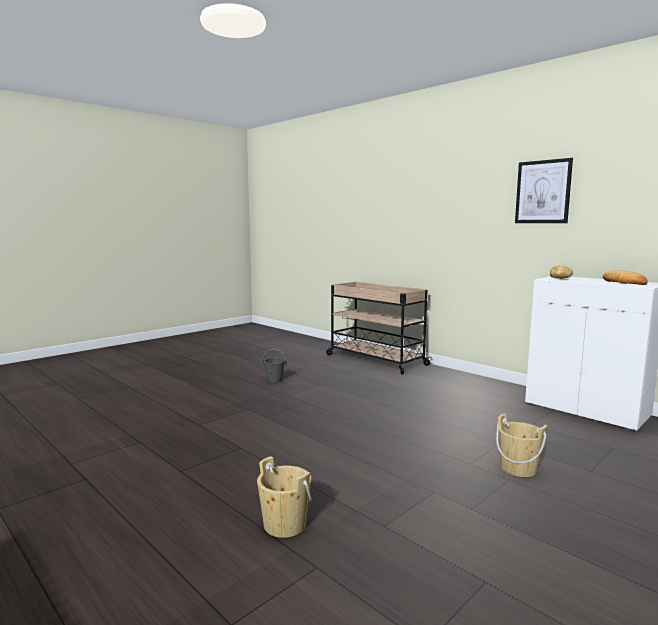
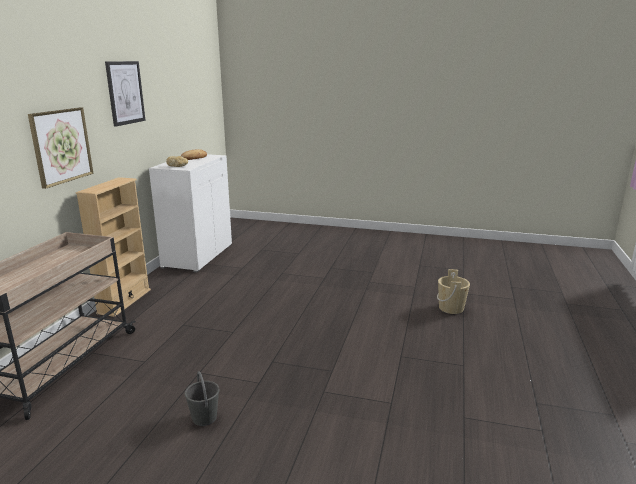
camera: 120 degrees left, 10 degrees up
beige bucket [496,413,547,477] -> none
none -> picture [28,107,93,189]
none -> beige bookcase [76,177,151,317]

